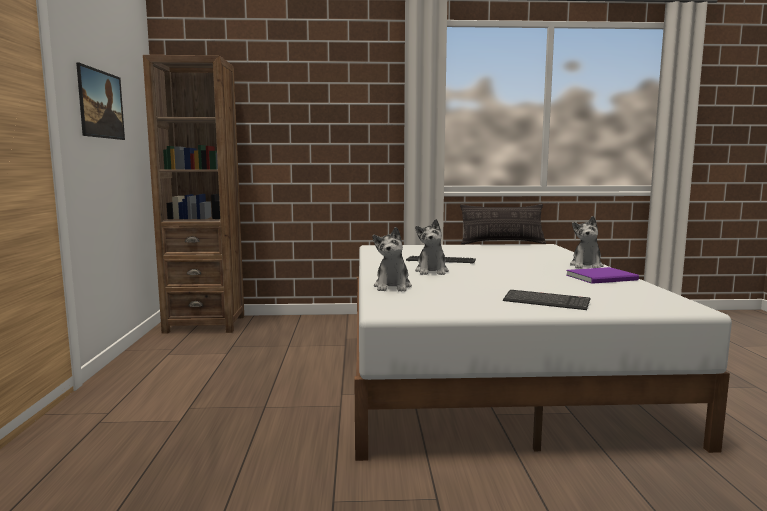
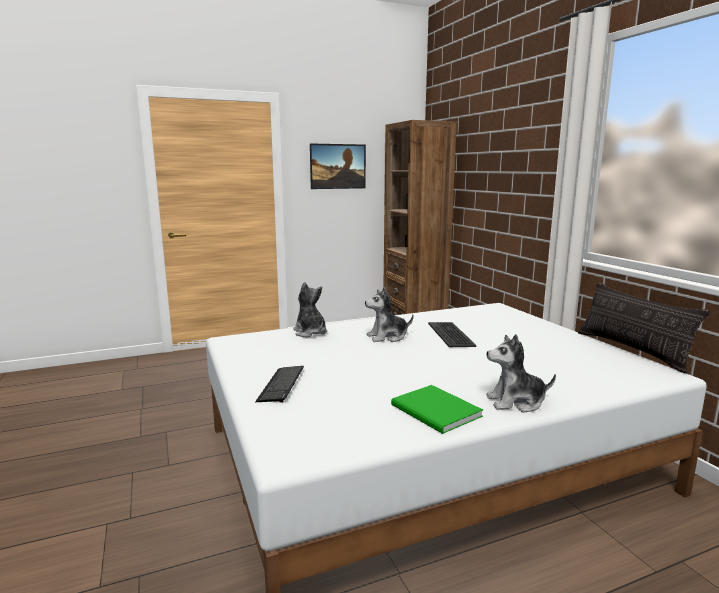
camera: 70 degrees right, 5 degrees up
plush toy [373,227,412,291] -> plush toy turned 75 degrees clockwise [293,282,327,337]
purple book [566,267,639,284] -> green book [391,385,483,434]

